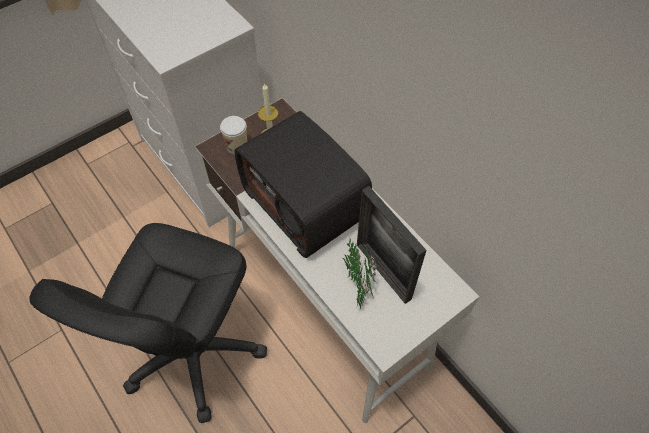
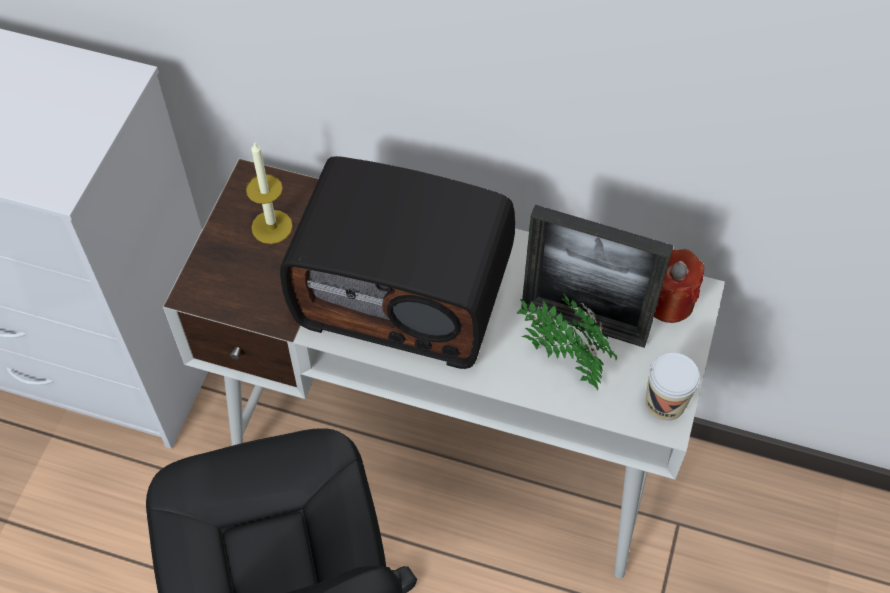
camera: 35 degrees left, 0 degrees up
cup [220,116,247,155] -> cup moved to [645,353,700,421]
none -> red candle [654,249,704,323]

